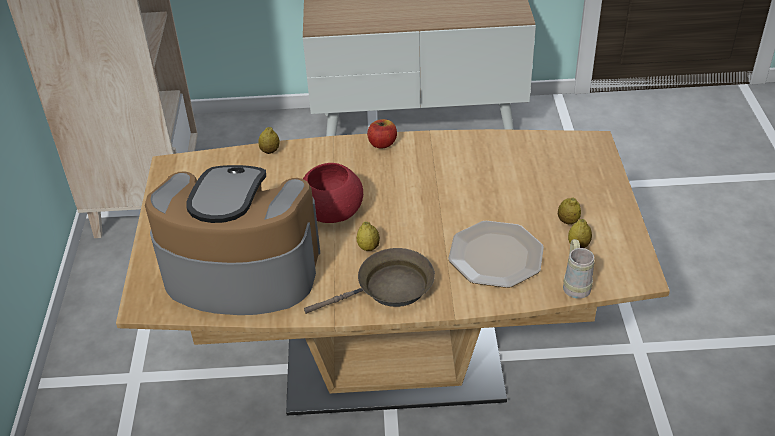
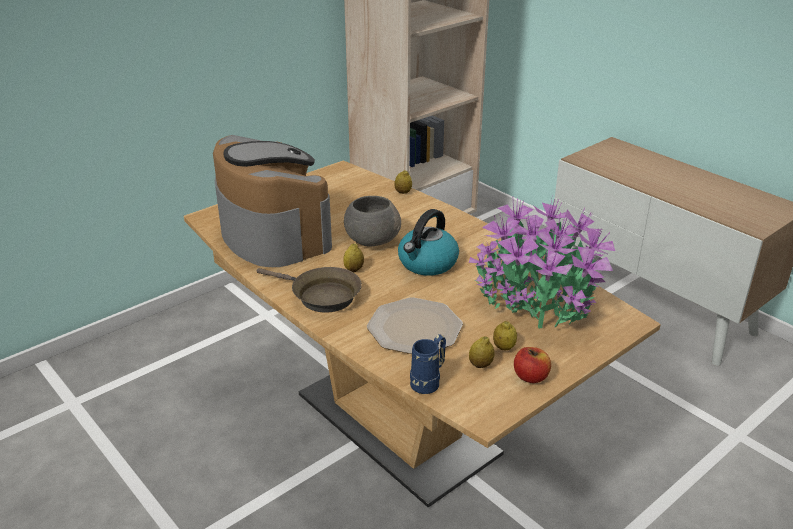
camera: 50 degrees right, 10 degrees down
red bowl [303,163,363,223] -> grey bowl [344,196,401,247]
apple [367,119,397,149] -> apple moved to [514,347,551,383]
beige mug [563,239,595,299] -> blue mug [410,334,446,394]
none -> kettle [398,209,459,276]
none -> potted plant [469,198,615,328]

